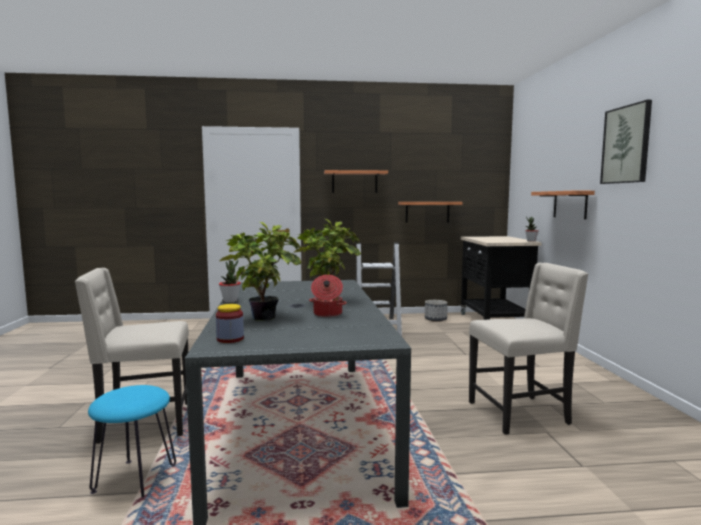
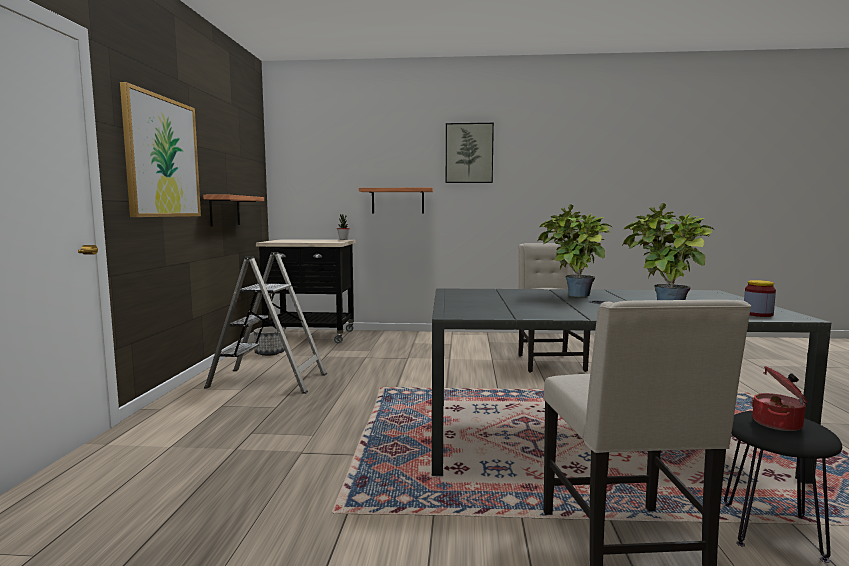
camera: 80 degrees left, 0 degrees up
turquoise stool [88,385,176,498] -> black stool [724,411,842,563]
potted plant [219,260,241,302] -> none
cooking pot [309,275,347,317] -> cooking pot moved to [751,366,808,431]
shelf [324,170,388,193] -> picture [120,82,201,217]

